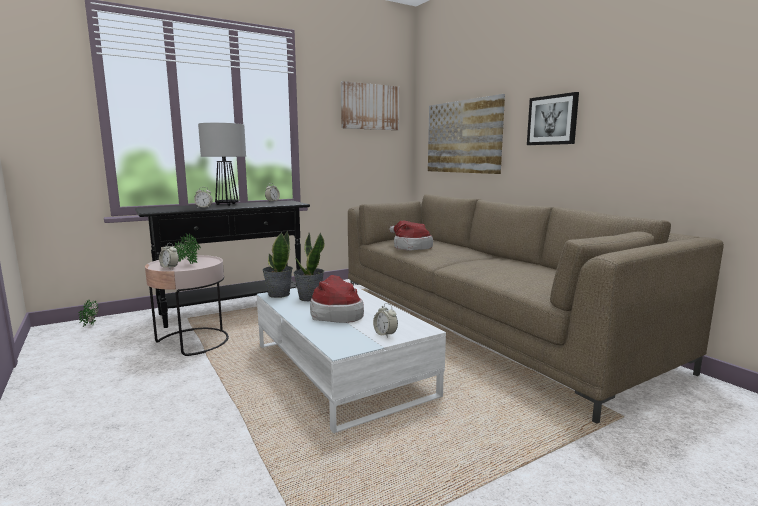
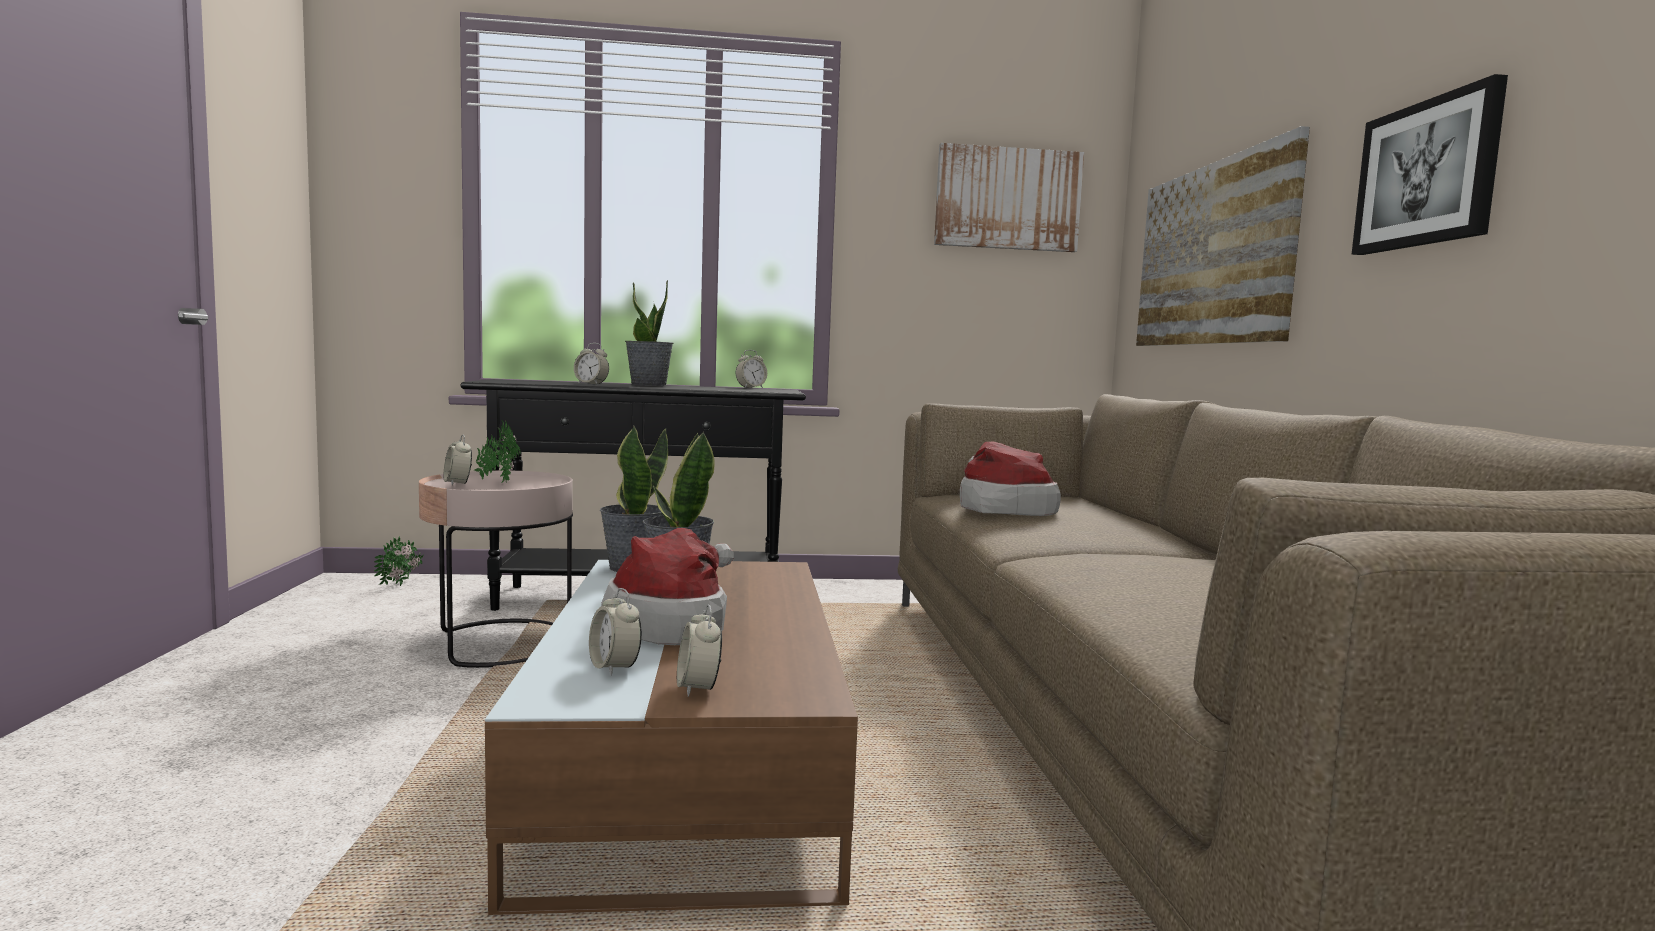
camera: 25 degrees right, 5 degrees down
table lamp [198,123,246,206] -> potted plant [625,280,673,386]
white coffee table [257,285,446,433] -> brown coffee table [485,560,858,915]
none -> alarm clock [589,588,642,676]

